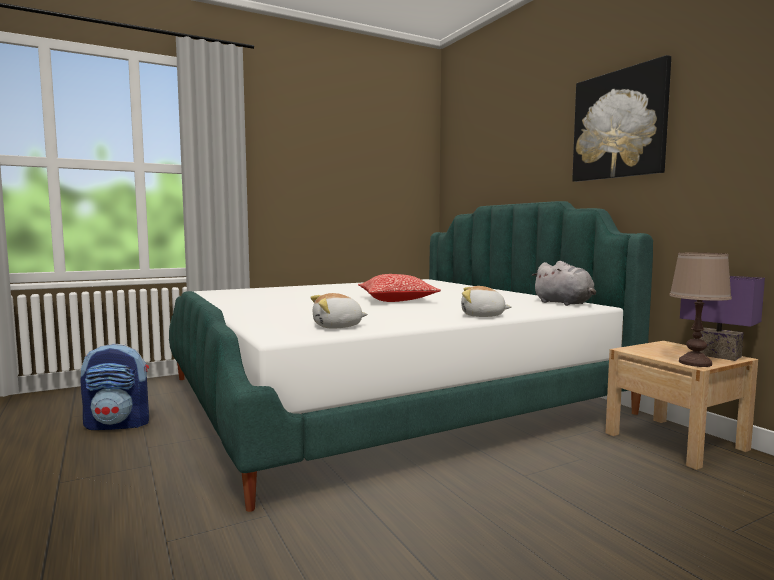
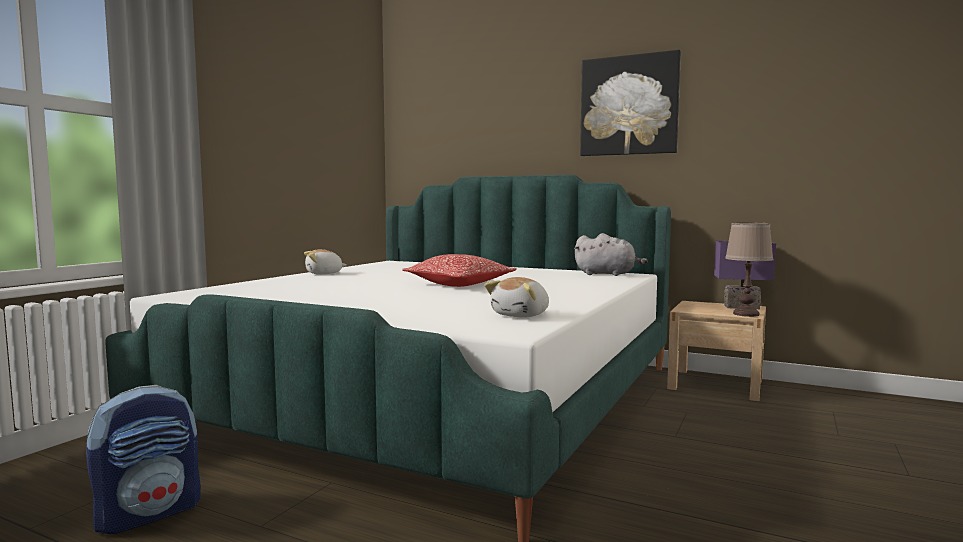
camera: 35 degrees left, 0 degrees up
plush toy [461,286,511,317] -> plush toy moved to [304,249,347,274]

